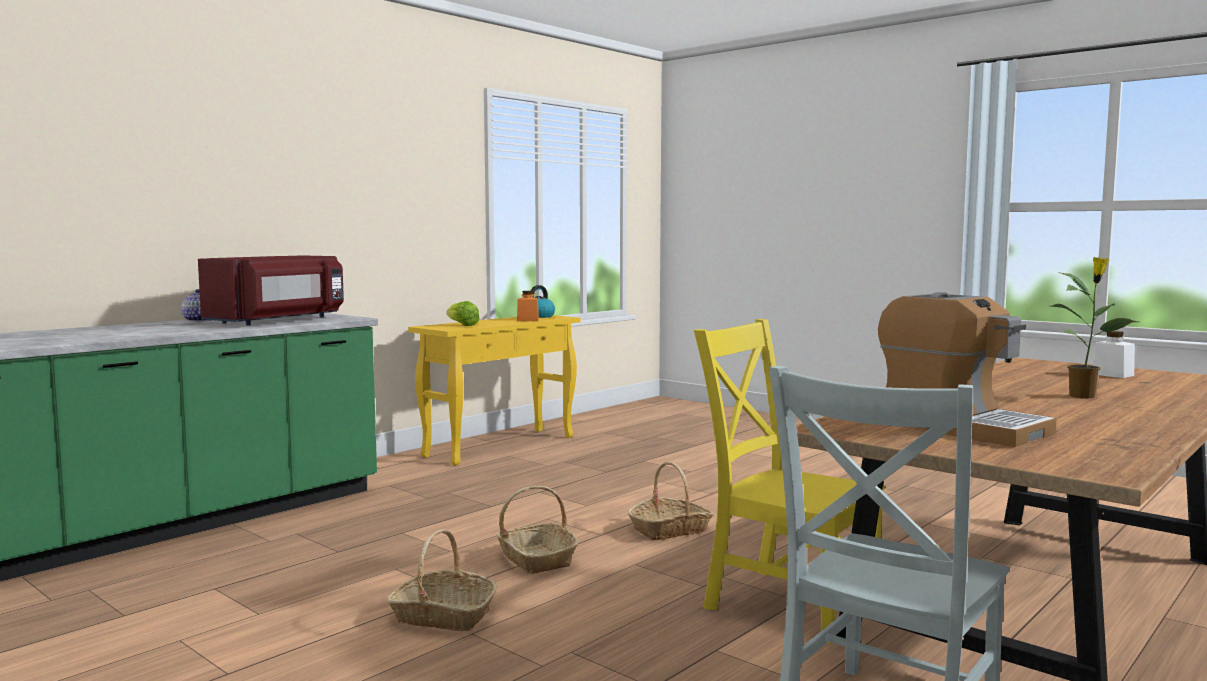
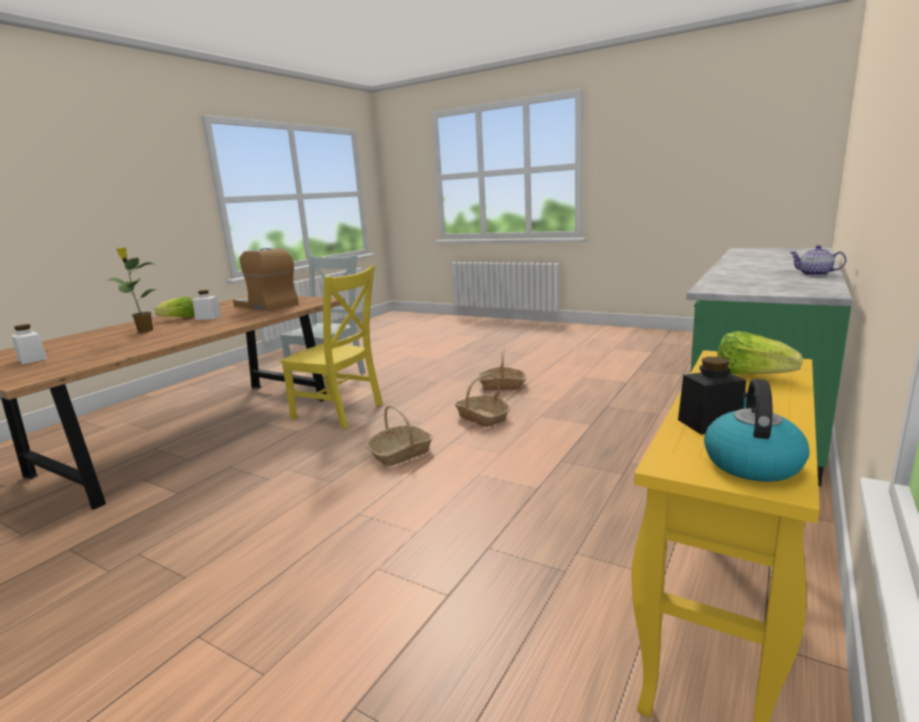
camera: 170 degrees right, 10 degrees up
red microwave [198,255,344,325] -> none
orange jar [517,291,539,321] -> black jar [678,357,746,434]
none -> lettuce [155,296,195,318]
none -> white jar [192,290,222,320]

